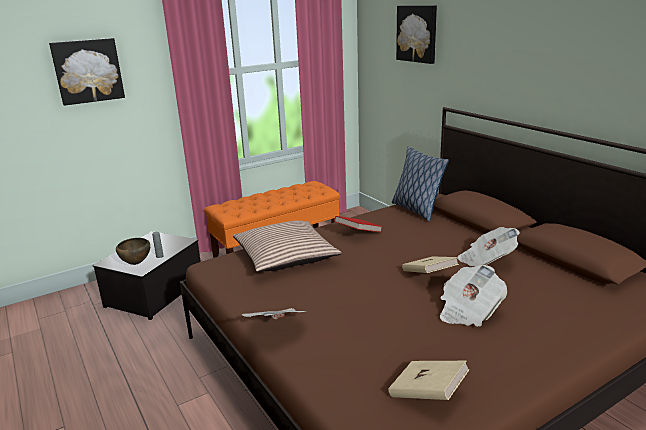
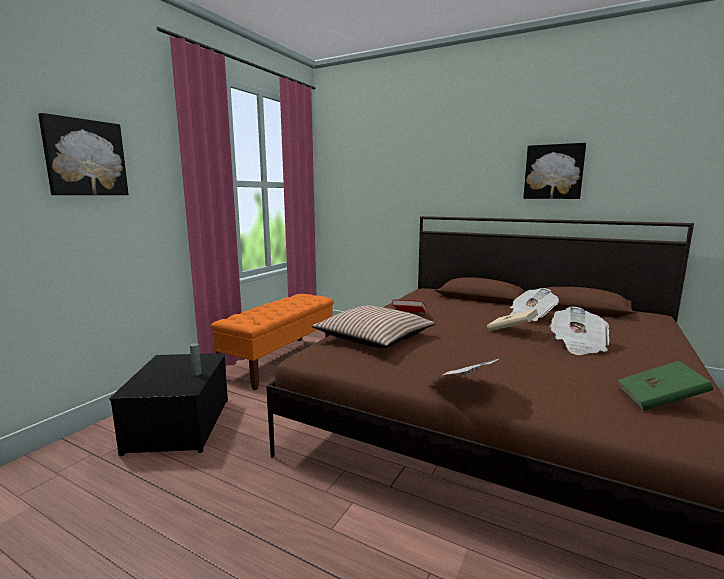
camera: 30 degrees left, 10 degrees down
brown bowl [116,238,150,265] -> none
beige book [388,361,470,400] -> green book [617,361,713,411]
pillow [392,147,449,221] -> none
picture [396,5,437,64] -> picture moved to [523,143,586,199]

